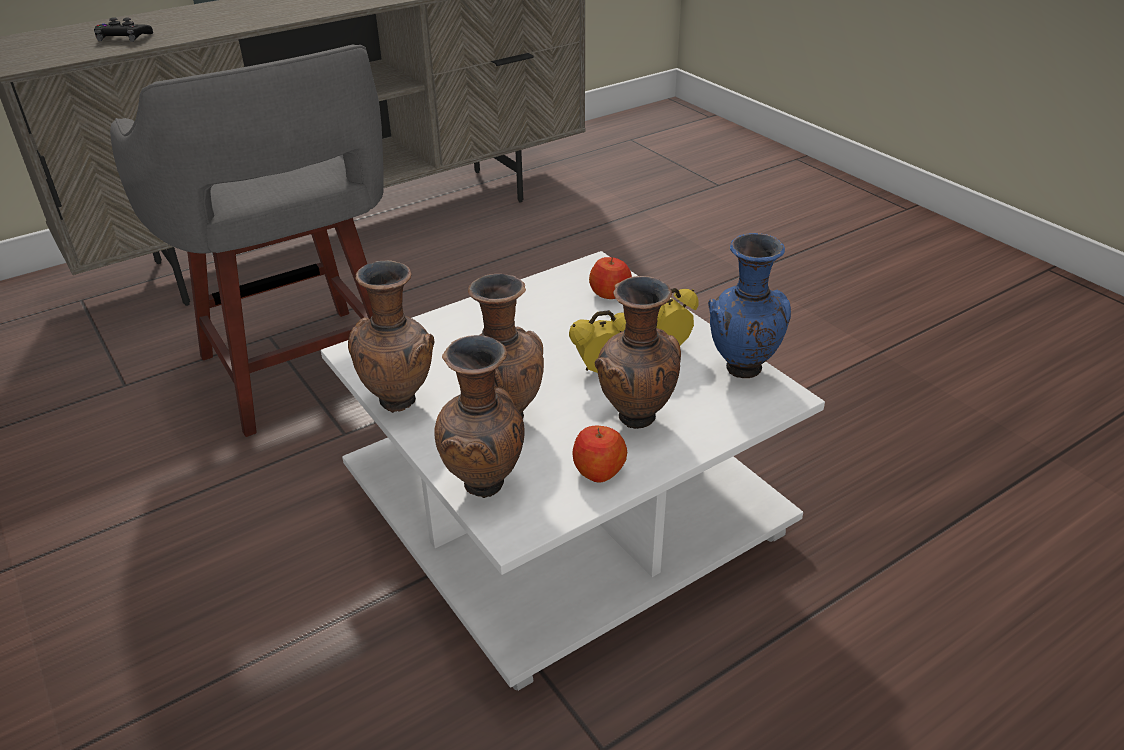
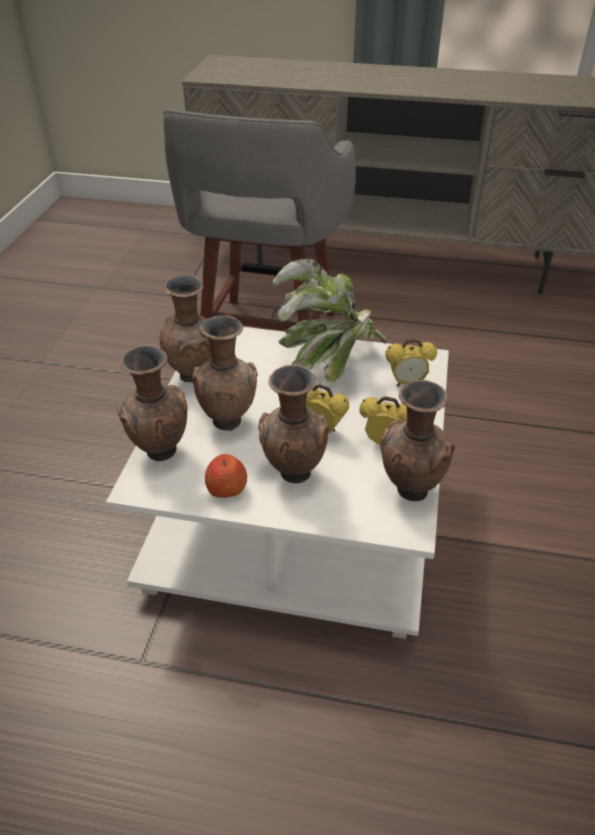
camera: 45 degrees right, 5 degrees up
black game controller [94,17,153,42] -> none
apple [589,257,632,299] -> alarm clock [385,339,437,387]
blue vase [708,233,791,378] -> brown vase [380,380,455,501]
none -> potted plant [272,259,387,382]

